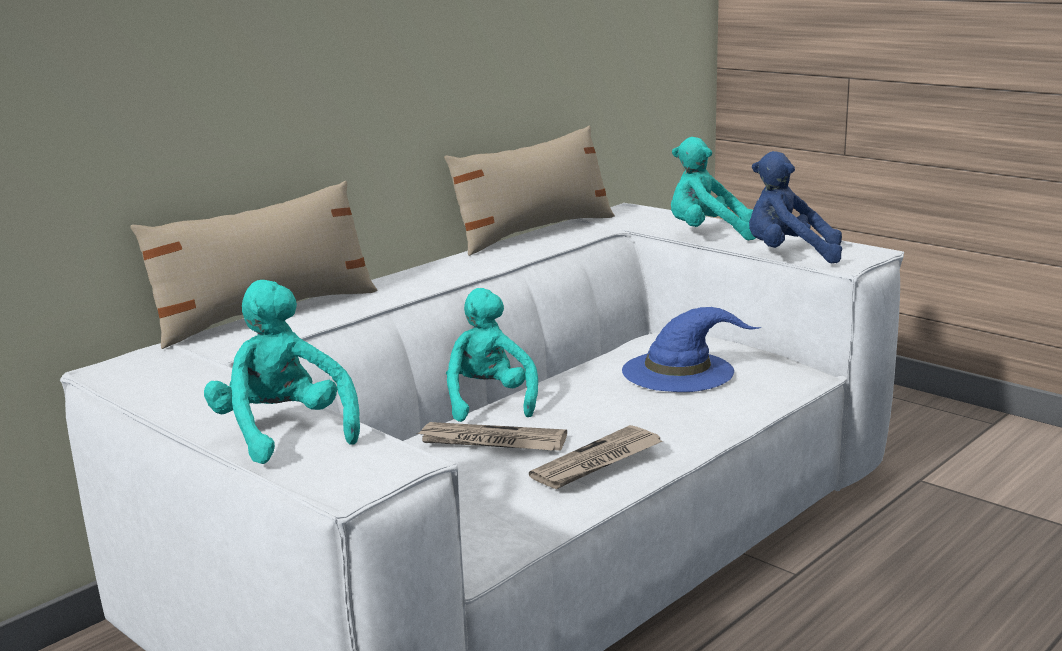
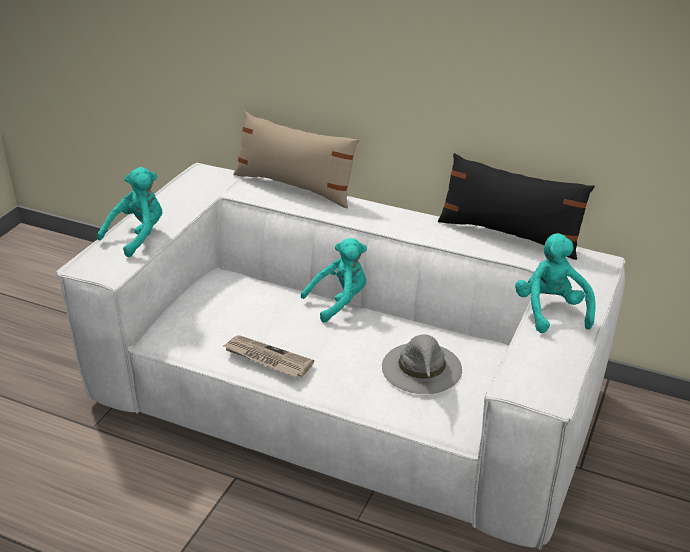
camera: 70 degrees right, 15 degrees up
newspaper [416,422,567,451] -> none
beige pillow [444,125,615,256] -> black pillow [438,153,595,260]
blue hat [622,307,761,392] -> grey hat [382,334,462,394]
blue plush toy [749,151,842,264] -> none

